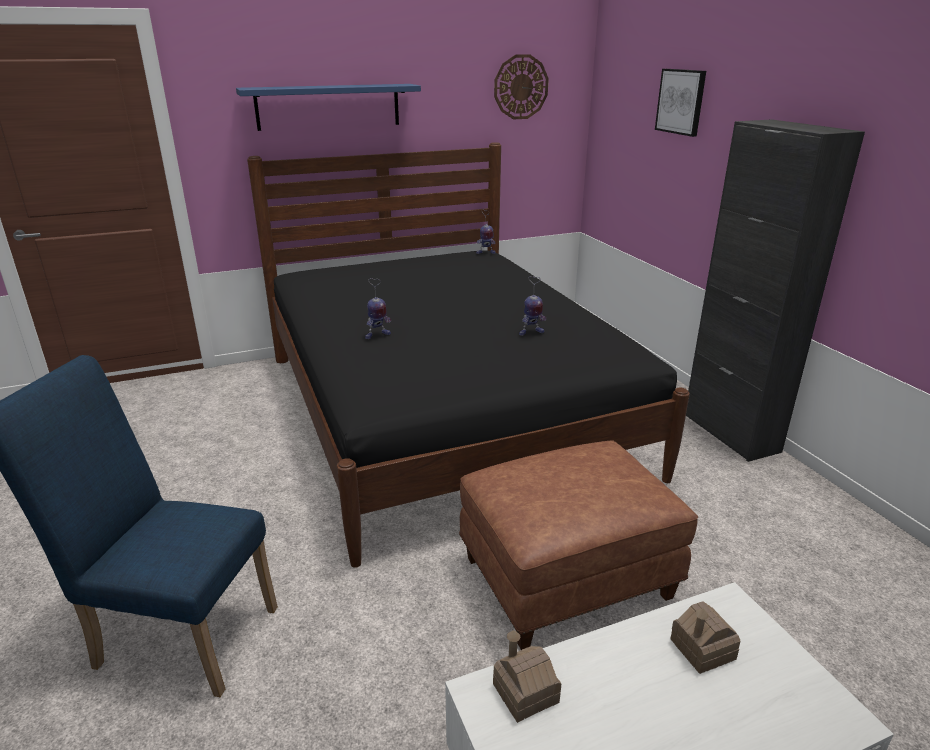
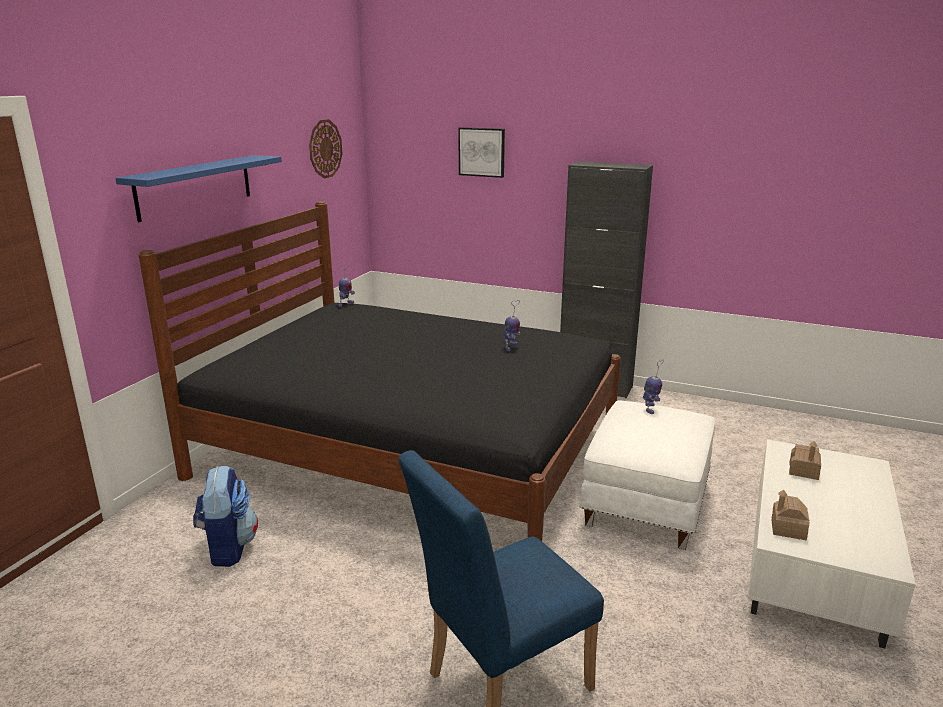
camera: 45 degrees left, 5 degrees down
toy robot [365,278,391,339] -> toy robot moved to [643,360,664,414]
brown ottoman [459,440,698,650] -> white ottoman [579,400,715,550]
none -> backpack [193,466,258,567]

